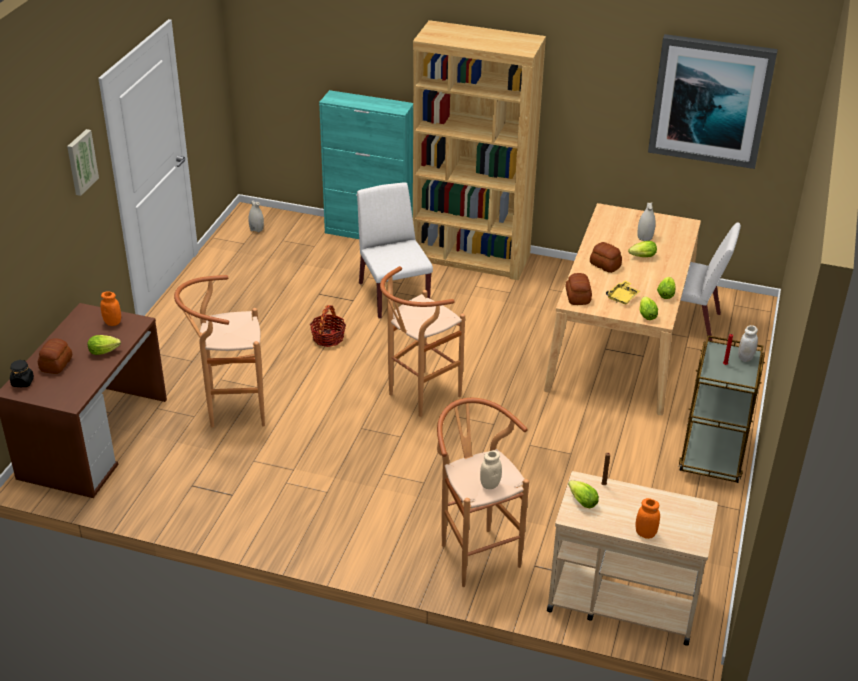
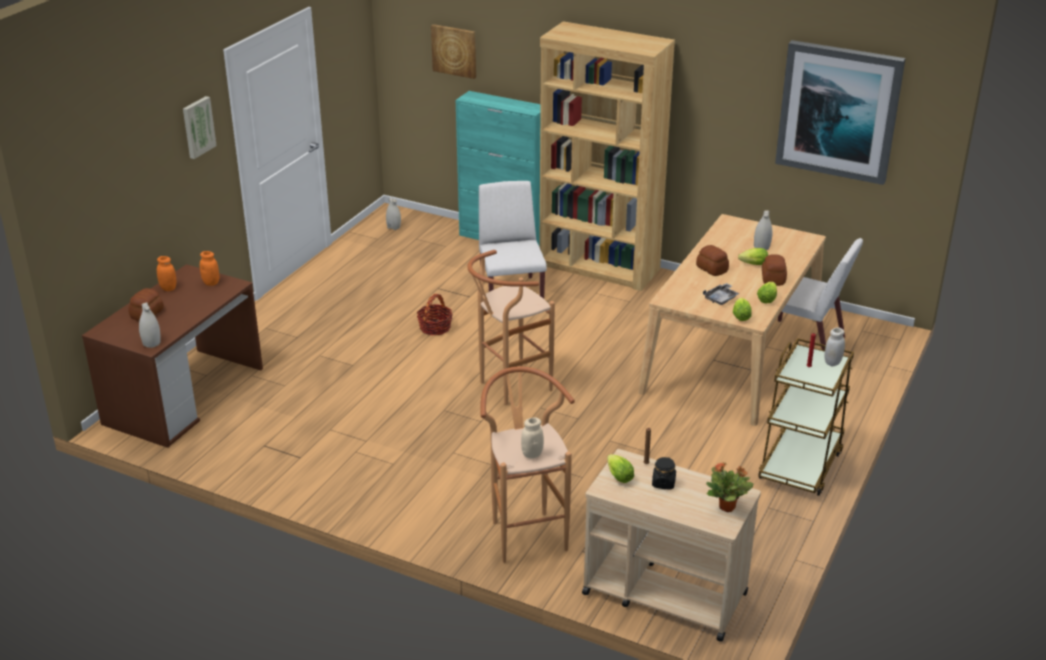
camera: 10 degrees right, 5 degrees down
black jar [10,360,34,387] -> black jar moved to [652,457,676,490]
lettuce [88,335,121,355] -> none
brown stool [174,275,265,428] -> none
bread [566,273,592,305] -> bread moved to [762,254,787,286]
yellow tray [606,281,640,304] -> grey tray [703,283,740,305]
orange jar [635,498,660,539] -> orange jar moved to [157,256,177,291]
none -> white vase [139,302,161,348]
none -> picture [431,24,476,79]
none -> potted plant [706,462,754,512]

